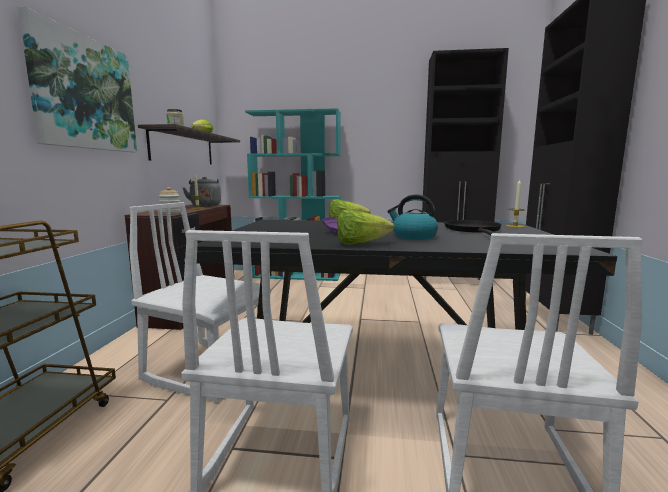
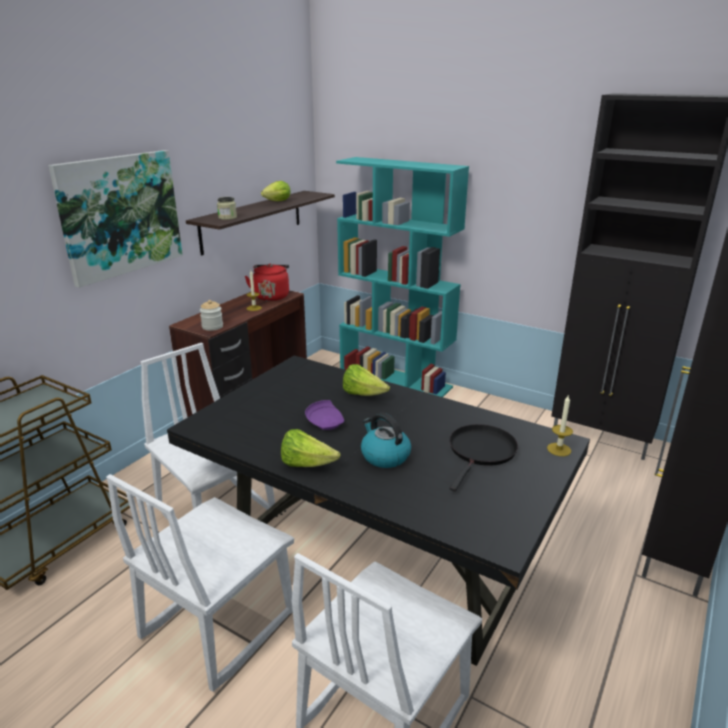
camera: 25 degrees right, 15 degrees up
grey kettle [182,177,221,206] -> red kettle [245,264,289,301]

